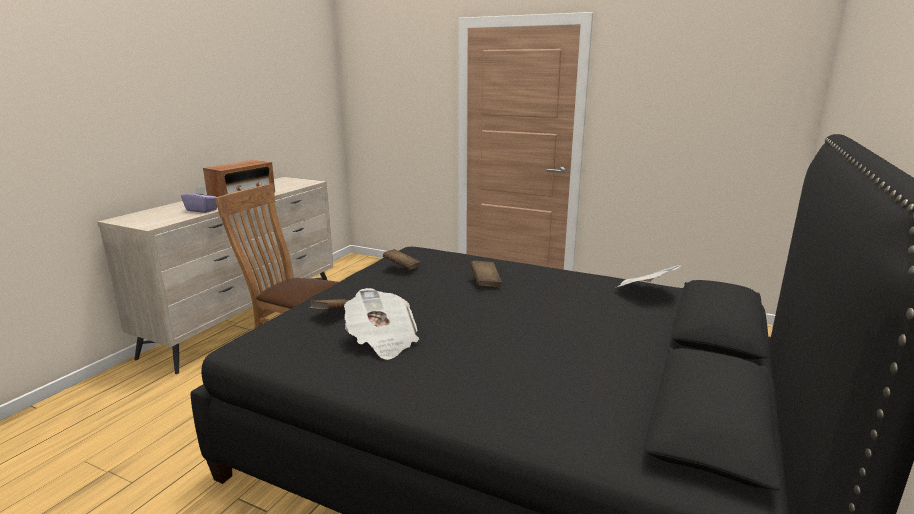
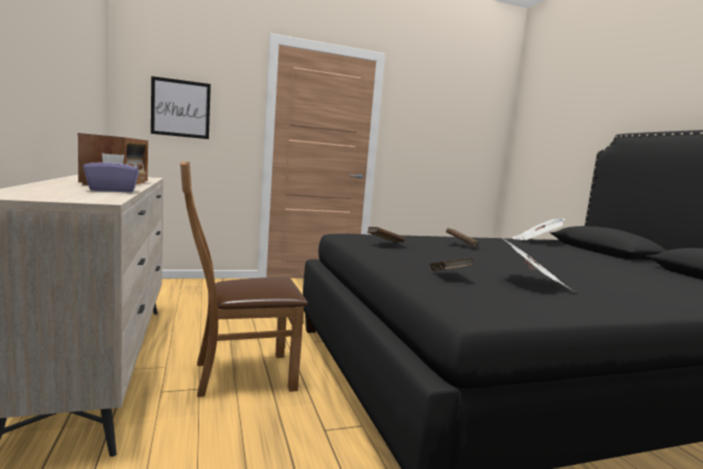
camera: 45 degrees left, 10 degrees down
none -> picture [151,76,211,139]

